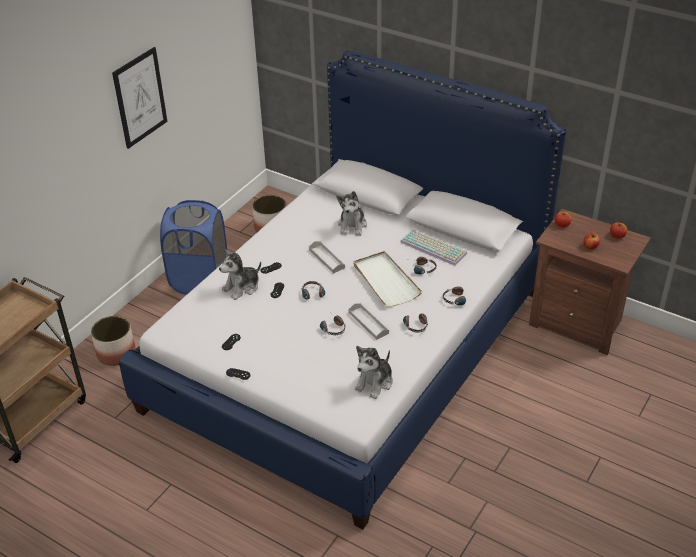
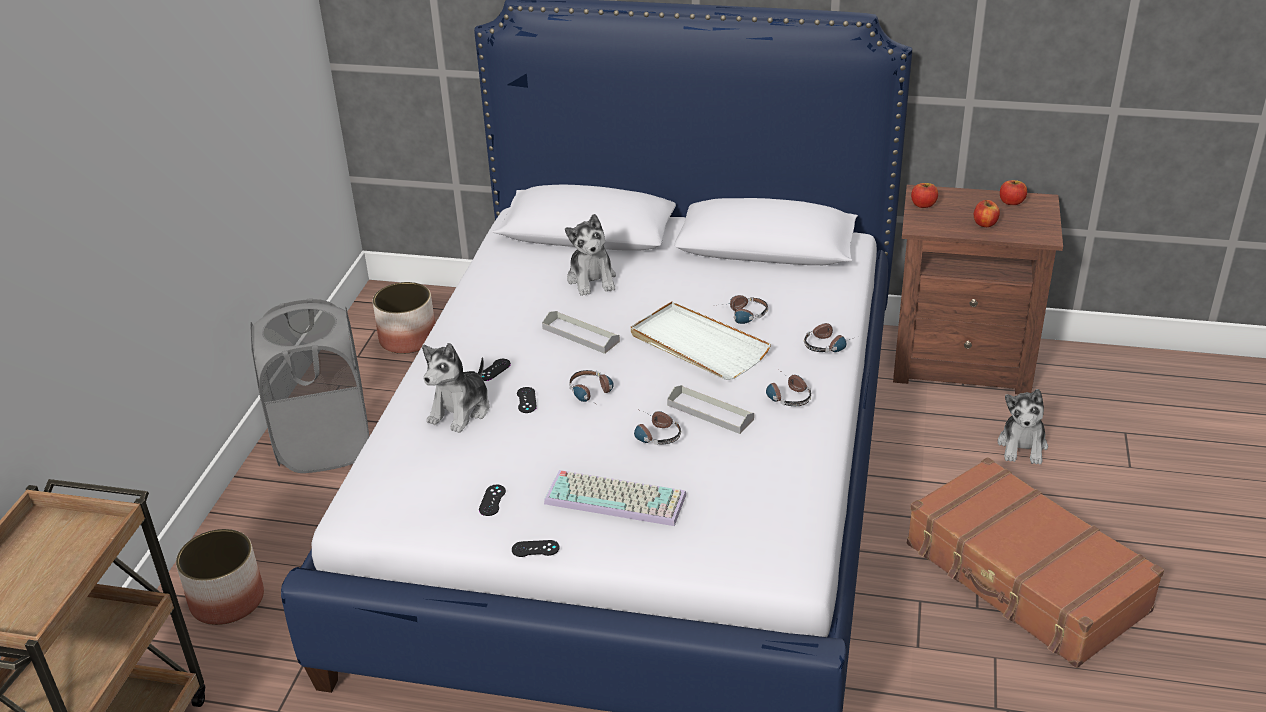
camera: 20 degrees left, 5 degrees down
picture [112,47,167,149] -> none
blue laundry basket [160,200,227,295] -> grey laundry basket [250,298,369,473]
plush toy [355,346,393,399] -> plush toy moved to [997,389,1048,465]
keyboard [401,229,467,266] -> keyboard moved to [544,470,686,526]
none -> brown suitcase [907,457,1164,668]

